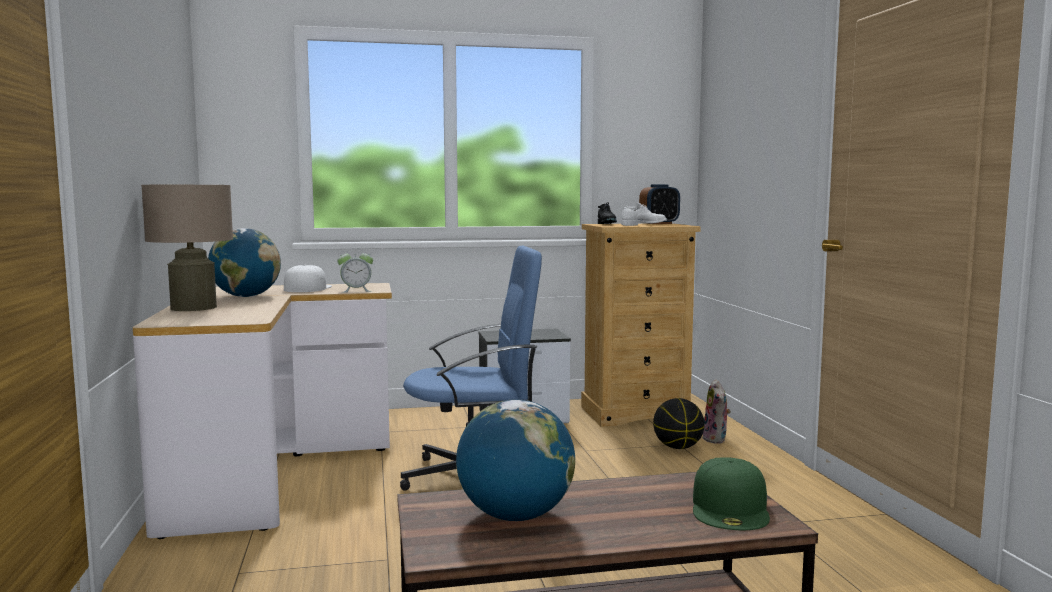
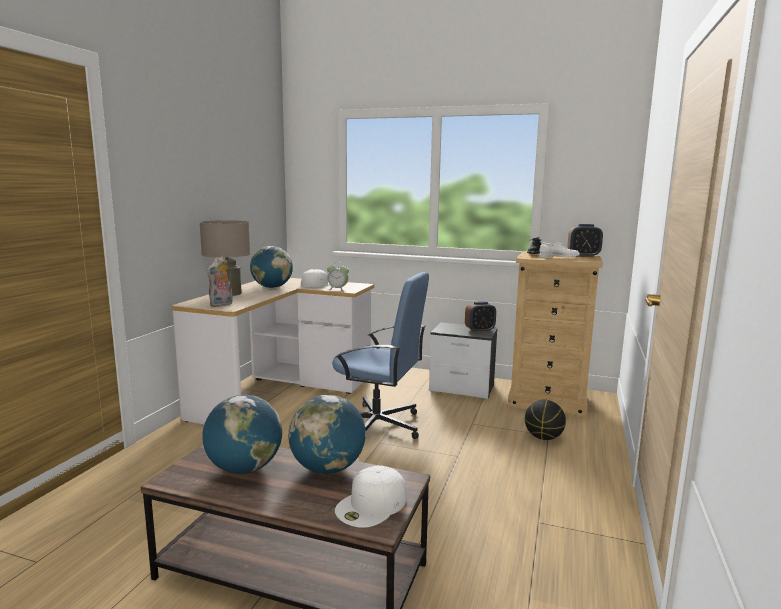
camera: 30 degrees right, 5 degrees up
green cap [693,457,770,530] -> white cap [335,465,407,528]
plush toy [703,379,731,444] -> plush toy moved to [206,256,233,307]
none -> globe [288,395,366,474]
none -> alarm clock [465,301,496,333]

